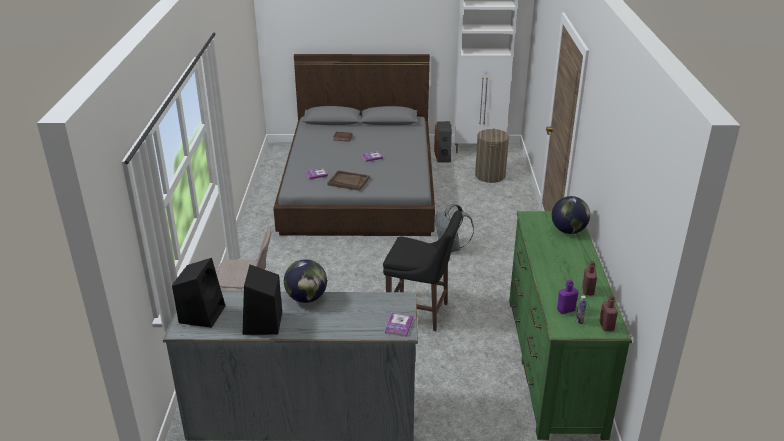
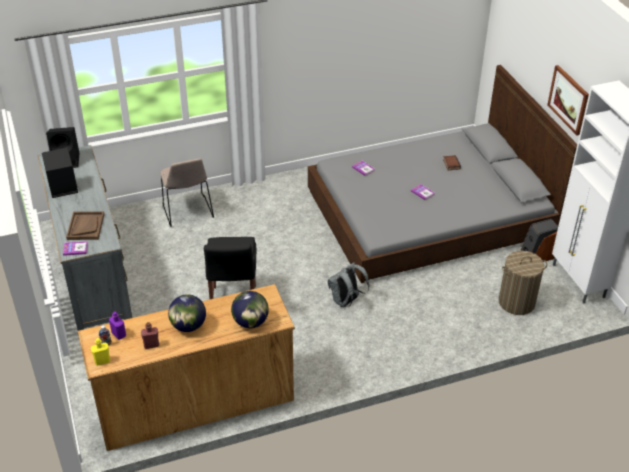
camera: 70 degrees right, 10 degrees up
globe [284,259,327,303] -> globe moved to [168,294,206,332]
brown tray [327,170,369,191] -> brown tray moved to [66,211,104,240]
green dresser [509,211,632,440] -> brown dresser [78,284,295,451]
red bottle [599,295,618,331] -> yellow bottle [91,338,111,366]
none -> picture [547,65,589,135]

